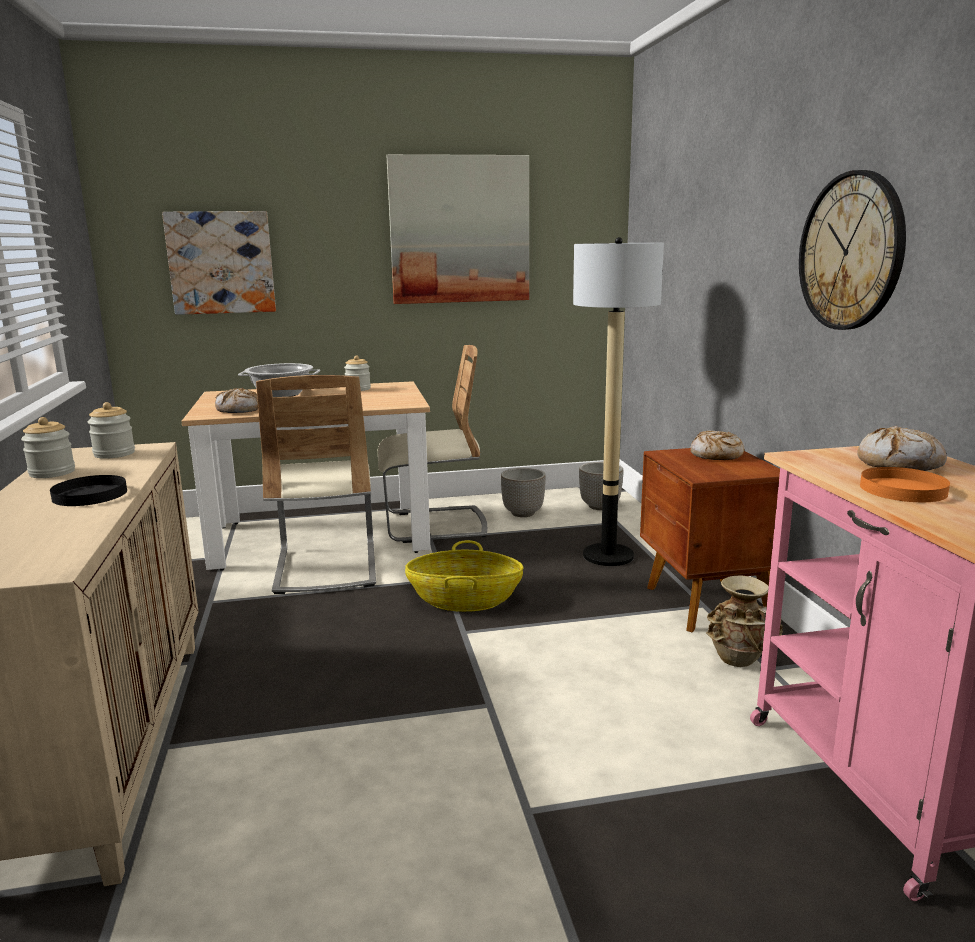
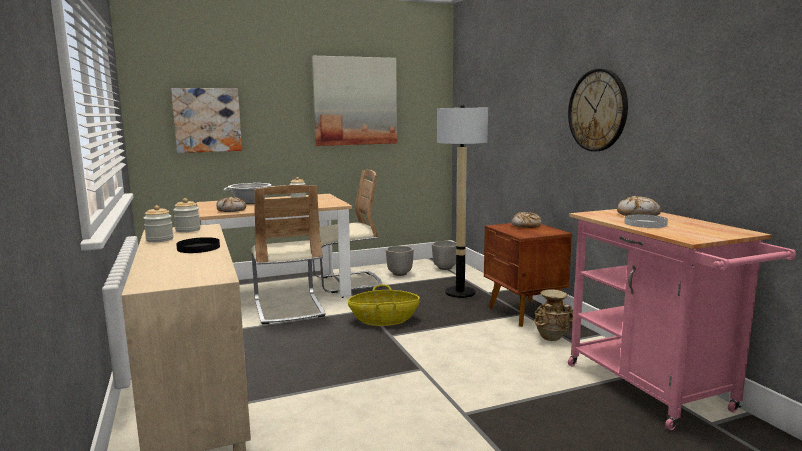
camera: 10 degrees left, 5 degrees down
orange plate [860,467,950,502] -> white plate [624,214,668,228]

